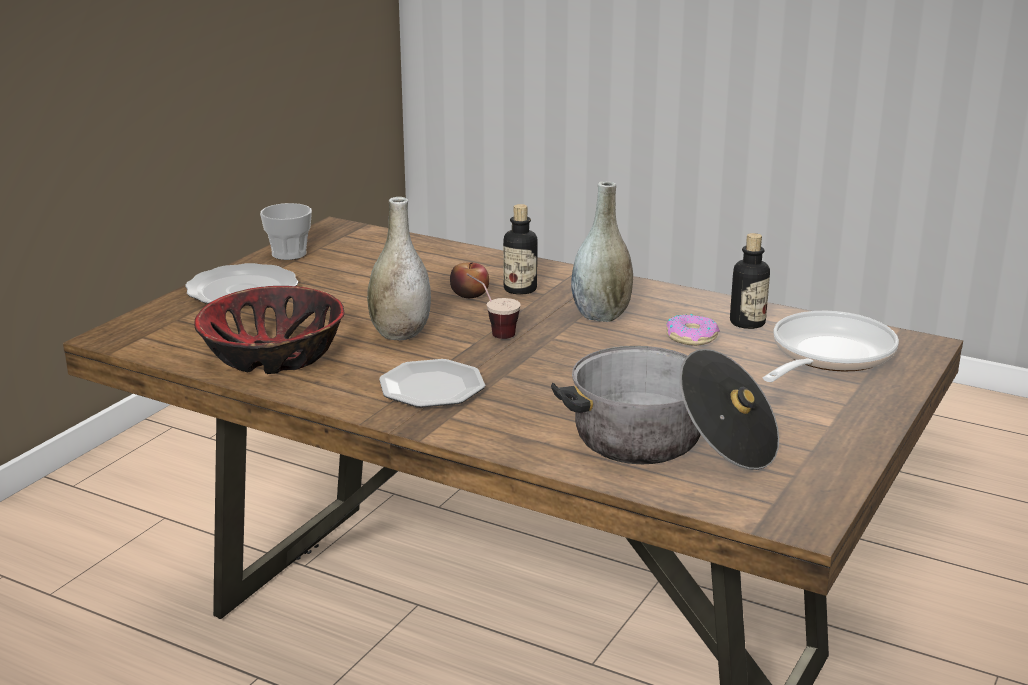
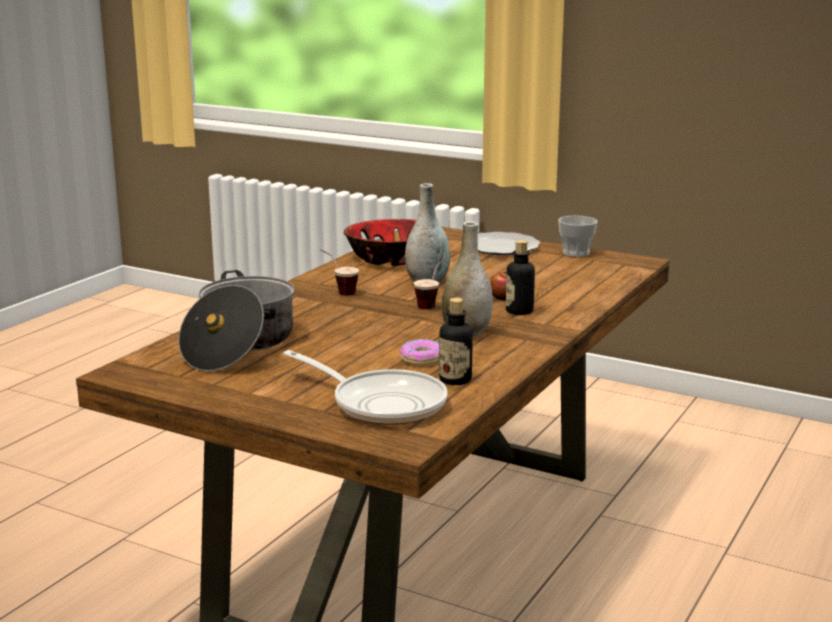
camera: 90 degrees right, 5 degrees down
plate [379,359,485,408] -> cup [320,249,359,295]

